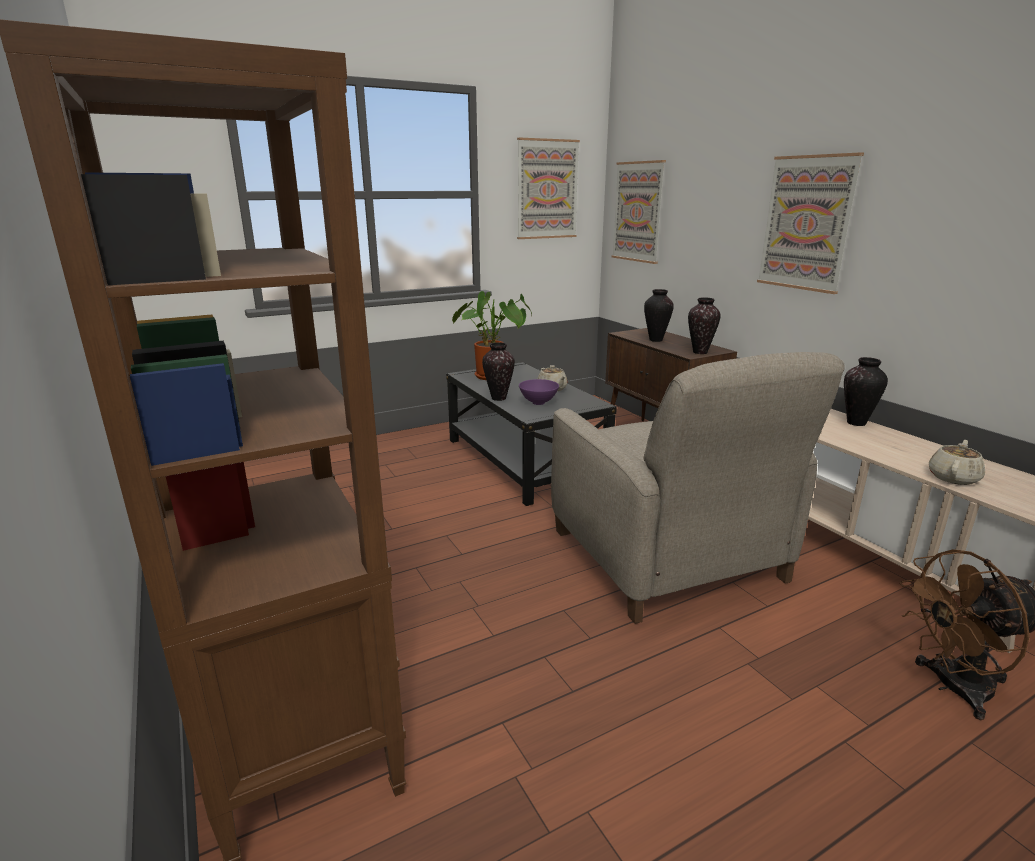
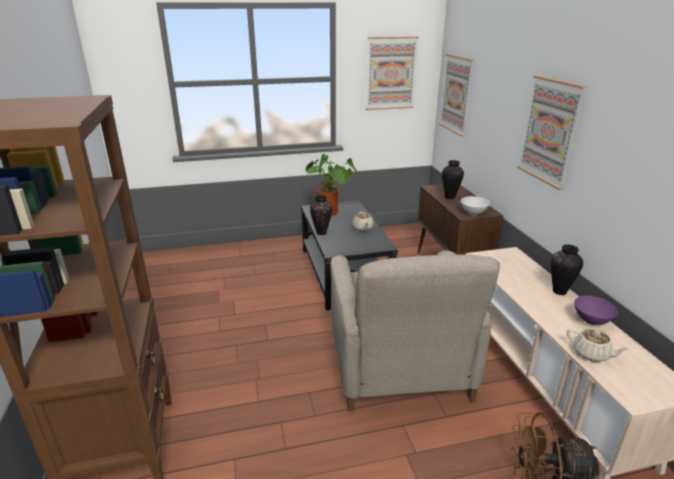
camera: 15 degrees right, 5 degrees up
purple bowl [519,379,559,405] -> purple bowl moved to [574,296,618,325]
vase [688,298,721,354] -> white bowl [461,196,490,216]
beige teapot [929,440,985,485] -> beige teapot turned 75 degrees clockwise [567,329,630,362]

